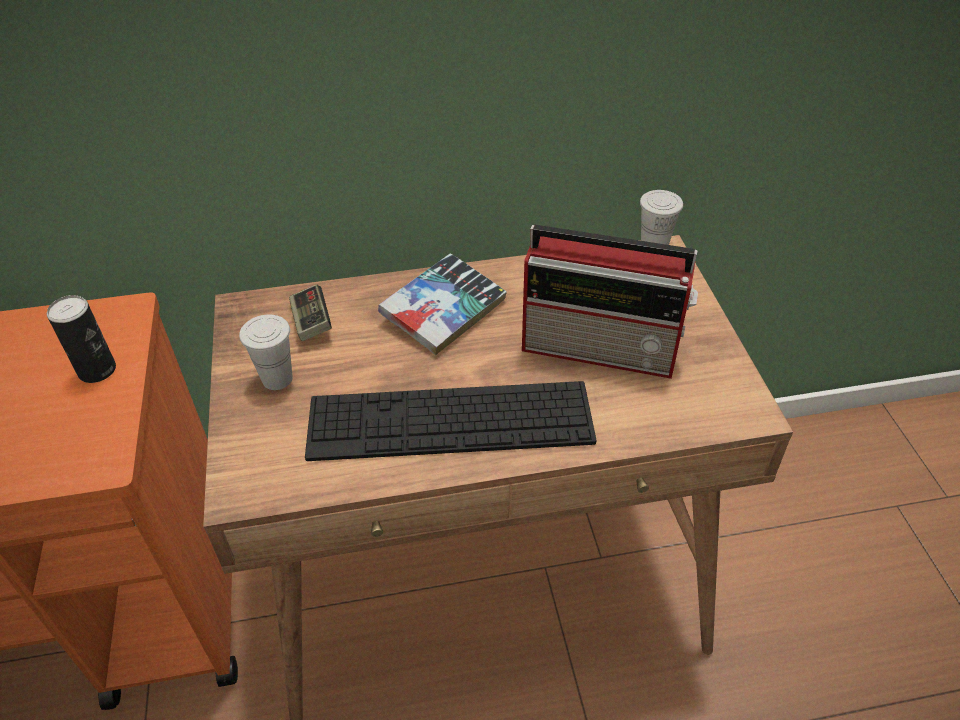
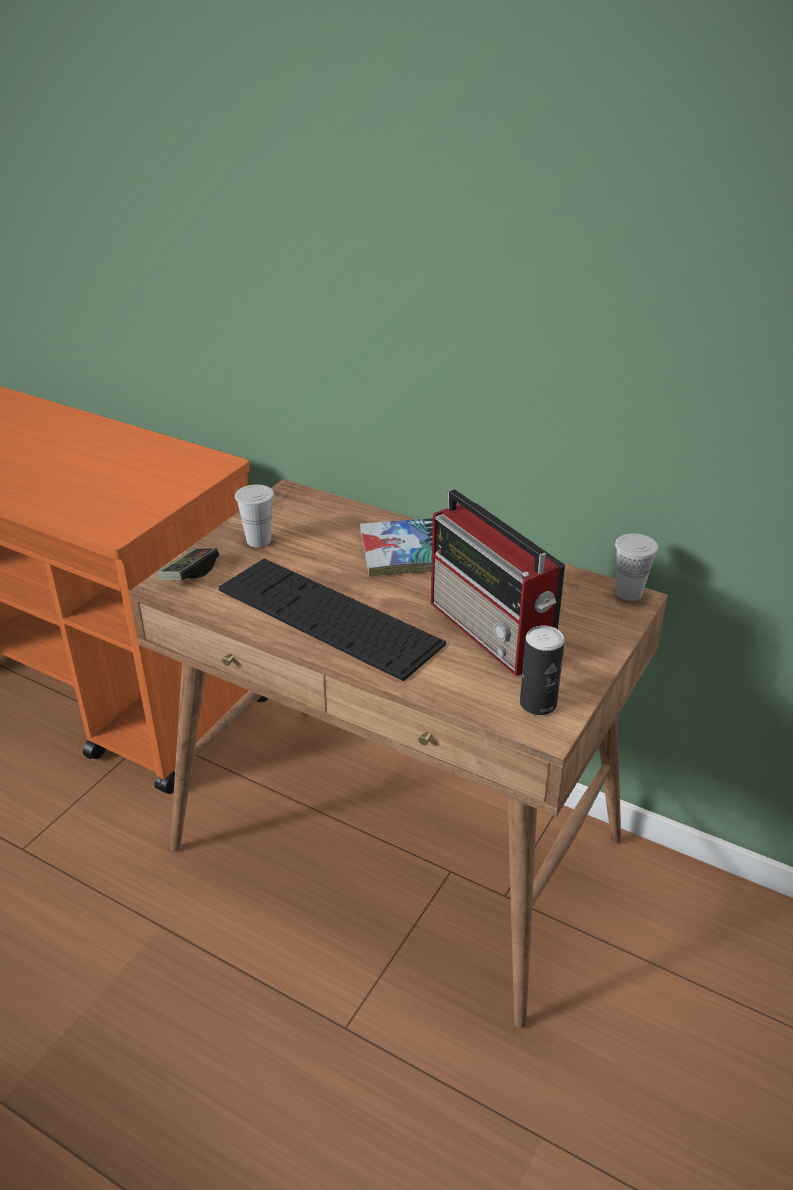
camera: 40 degrees right, 10 degrees down
can [47,295,116,383] -> can moved to [520,625,565,715]
game controller [289,284,332,341] -> game controller moved to [157,548,219,581]

